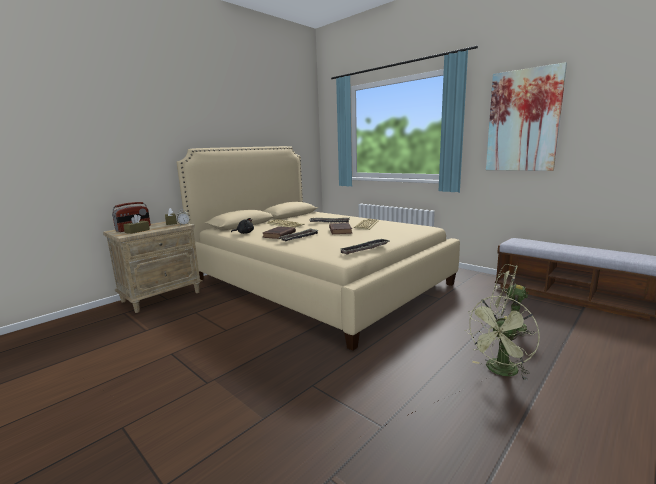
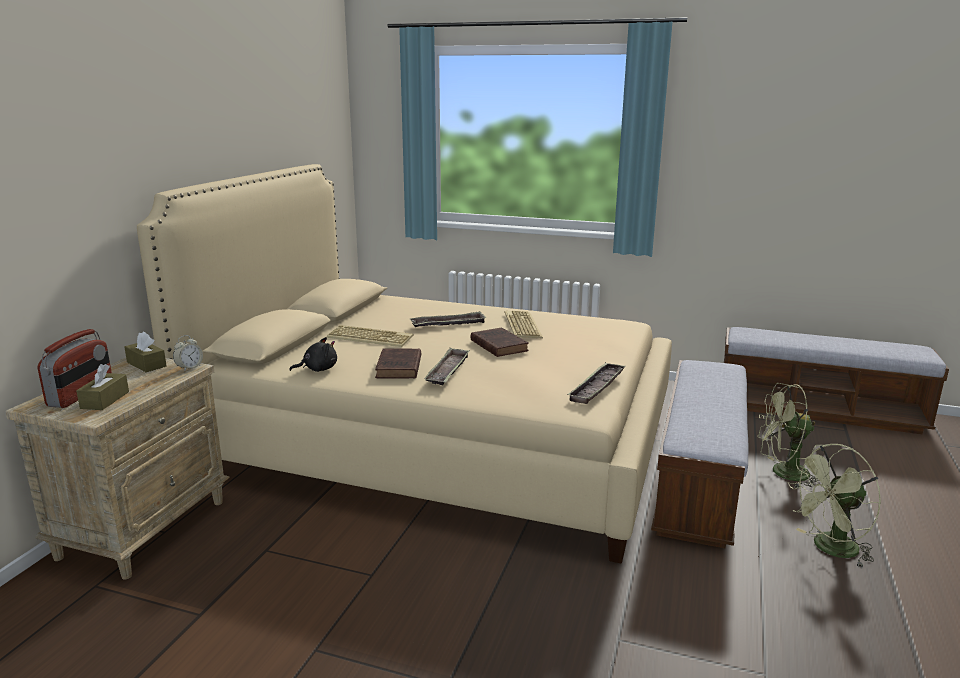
camera: 25 degrees left, 5 degrees up
green fan [465,296,540,381] -> green fan turned 45 degrees clockwise [788,444,881,567]
picture [486,62,567,171] -> none
none -> bench [651,360,748,548]

